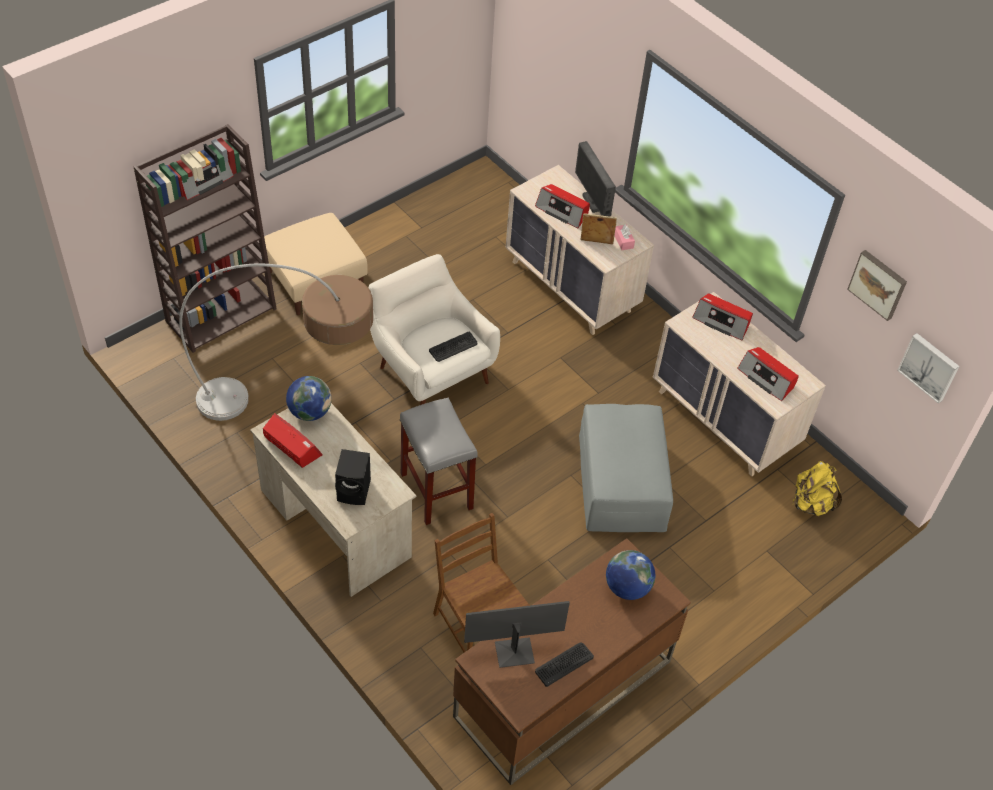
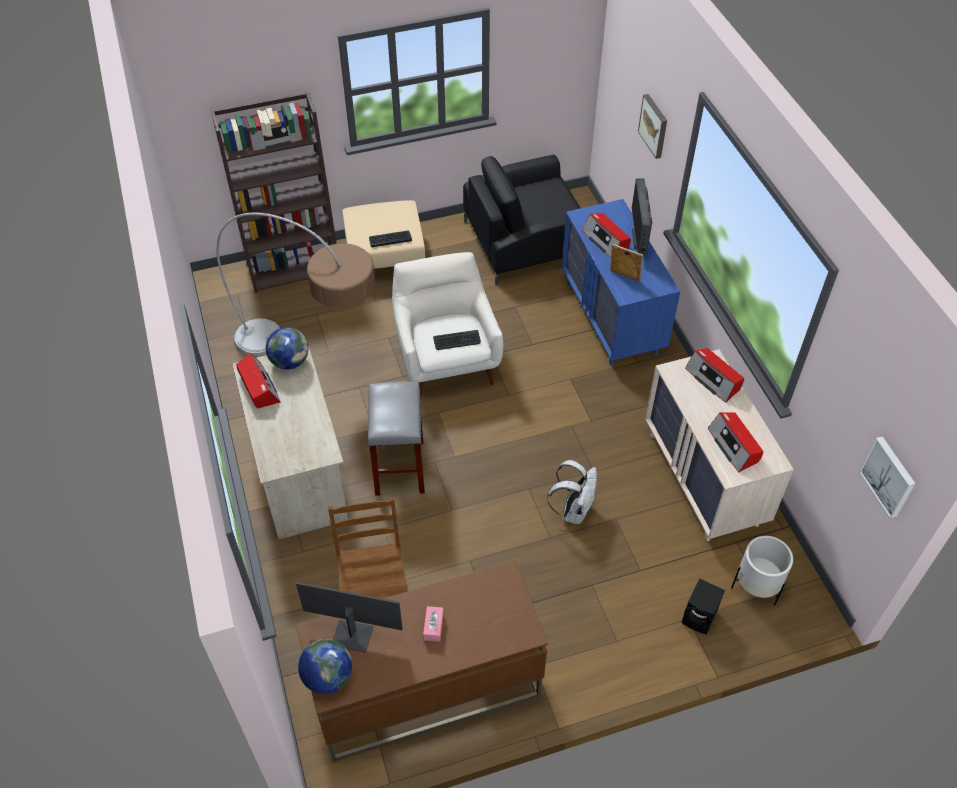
camera: 25 degrees right, 0 degrees up
black speaker [335,449,371,505] -> black speaker moved to [681,578,725,635]
beige dresser [505,165,654,335] -> blue dresser [562,199,680,366]
keyboard [535,643,594,687] -> keyboard moved to [369,231,412,247]
grey ottoman [579,404,673,532] -> white backpack [547,460,597,524]
globe [606,550,655,600] -> globe moved to [298,639,352,694]
pink tissue box [615,225,635,250] -> pink tissue box moved to [423,606,444,642]
yellow backpack [792,461,842,516] -> white planter [731,536,793,606]
picture [847,250,907,321] -> picture moved to [638,94,667,159]
none -> black armchair [463,155,580,285]

